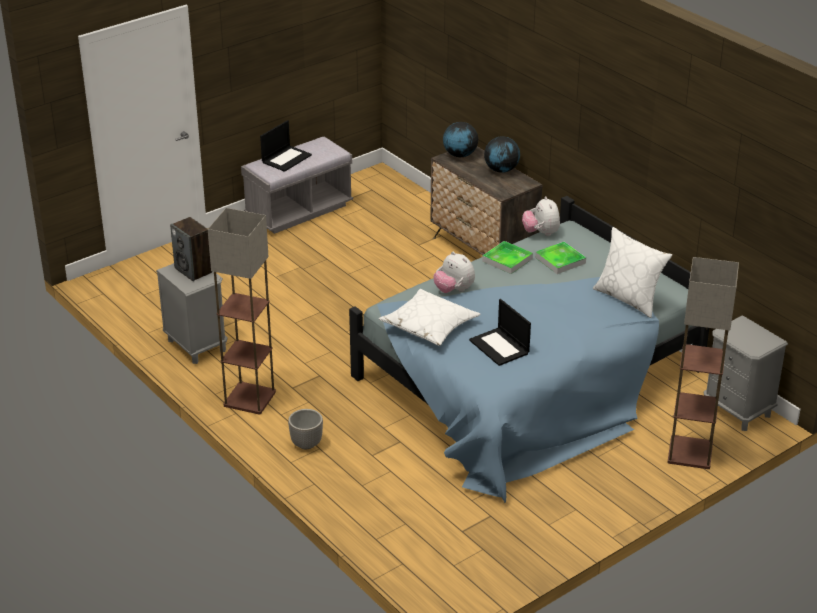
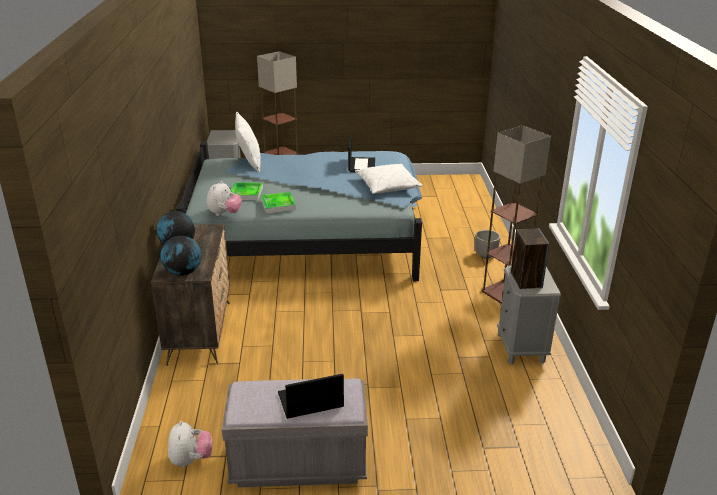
camera: 145 degrees left, 5 degrees down
plush toy [433,252,475,293] -> plush toy moved to [168,421,212,467]

